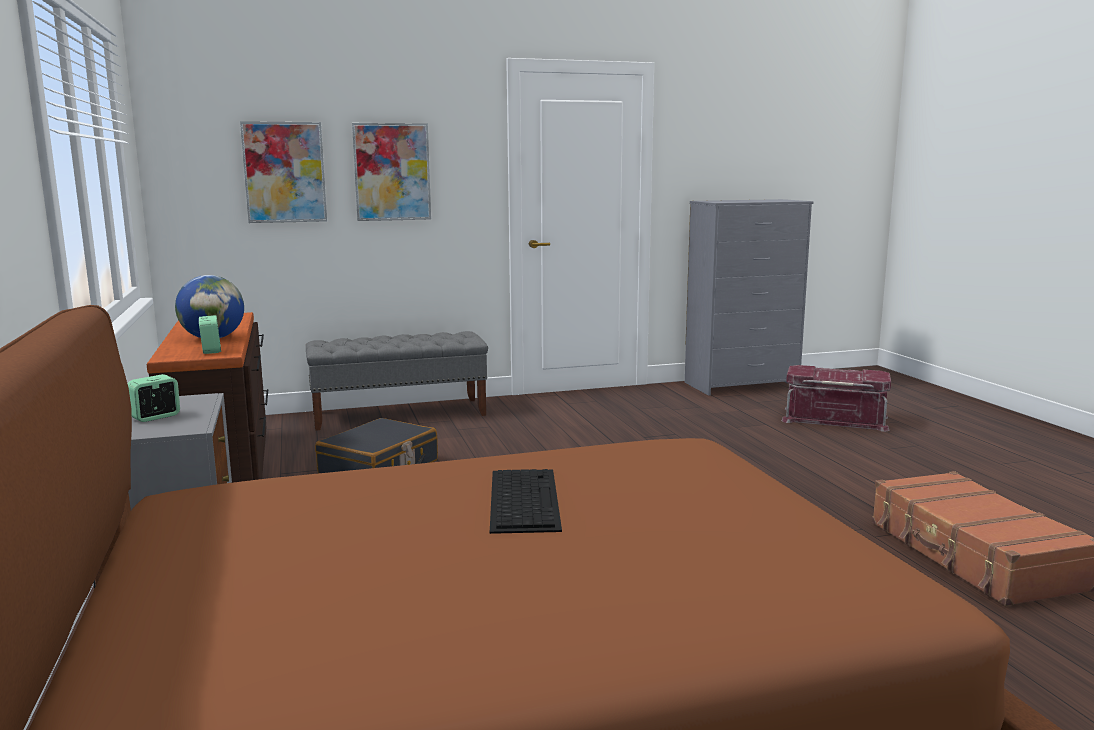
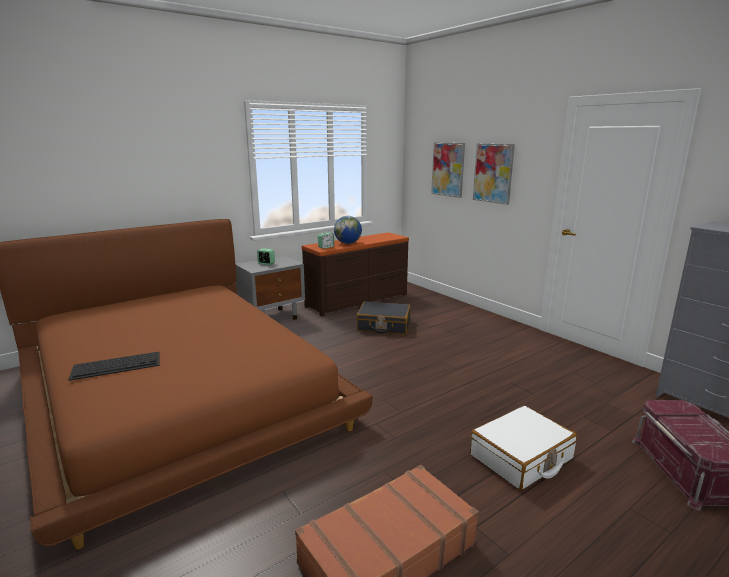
camera: 70 degrees right, 5 degrees up
grey bench [306,331,488,431] -> none
keyboard [490,469,562,534] -> keyboard moved to [68,352,159,381]
none -> white suitcase [470,406,577,490]

